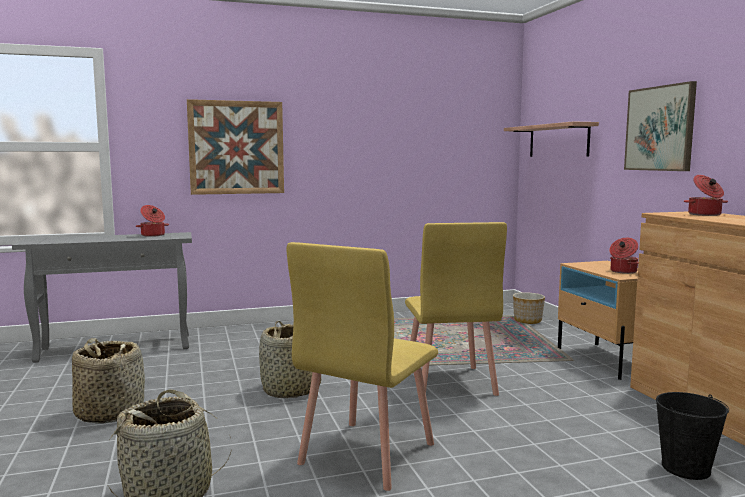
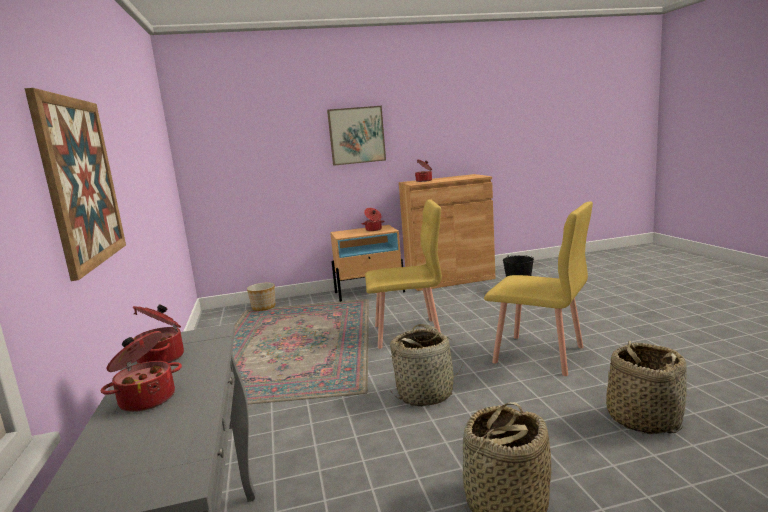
camera: 85 degrees left, 5 degrees up
shelf [504,122,599,157] -> none
none -> cooking pot [100,331,182,412]

